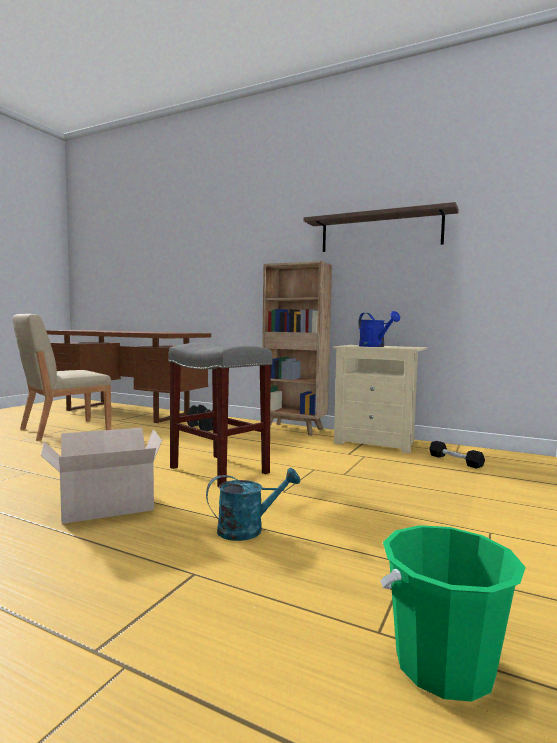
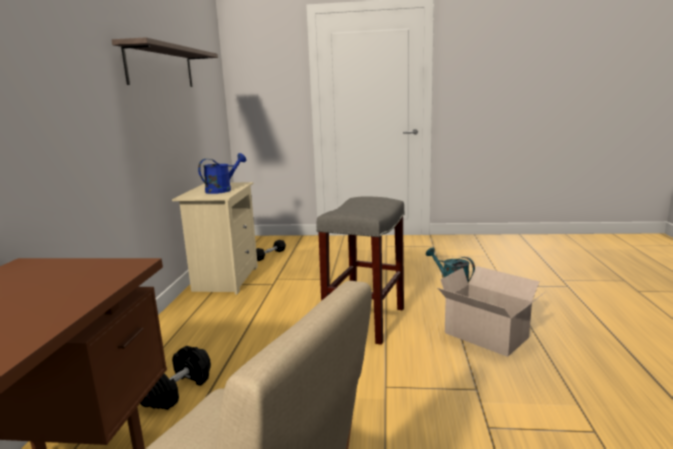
camera: 110 degrees left, 10 degrees up
brown bookcase [262,261,332,436] -> none
green bucket [380,525,526,702] -> none

